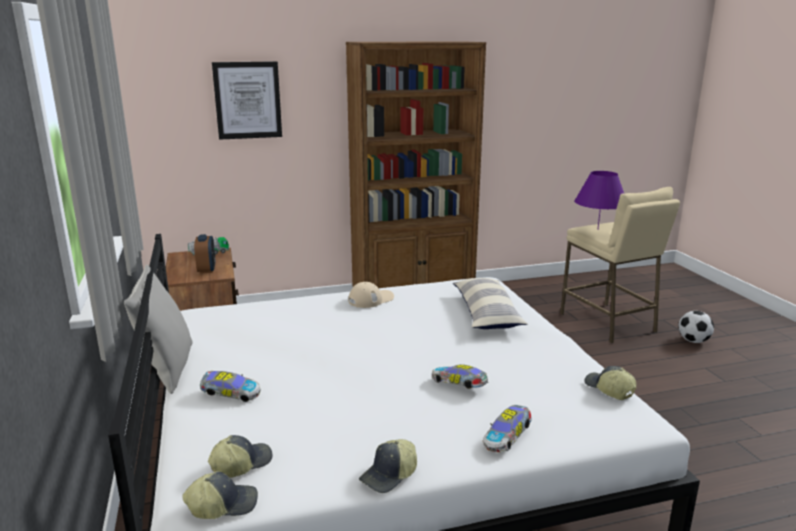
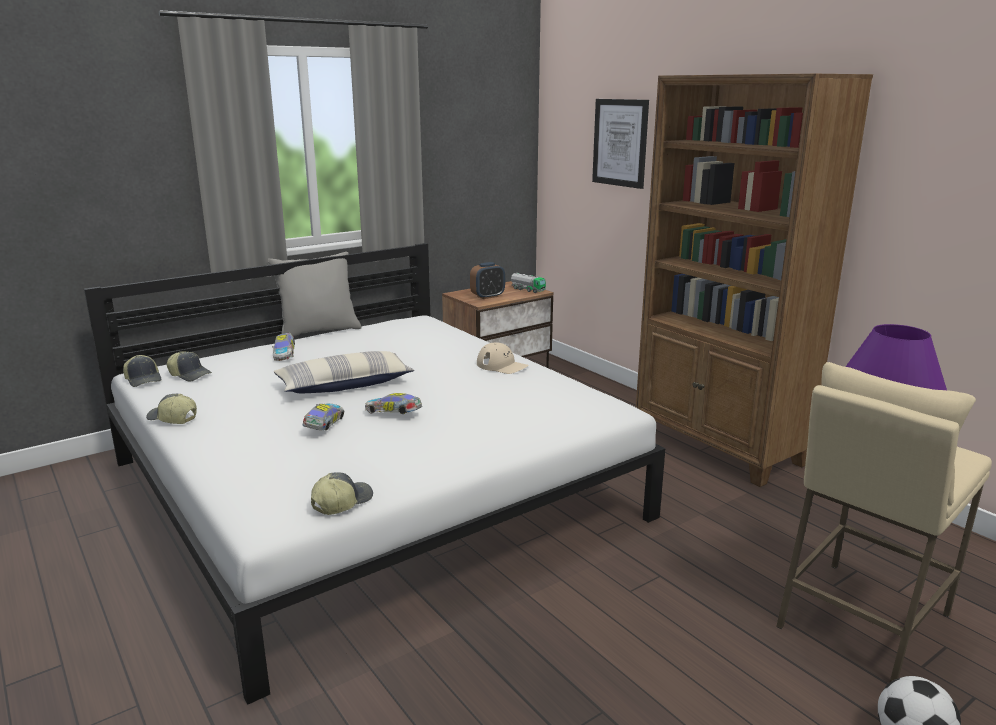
camera: 70 degrees right, 0 degrees up
pillow [453,278,528,329] -> pillow moved to [274,351,414,393]
toy car [483,405,532,452] -> toy car moved to [365,393,422,414]

